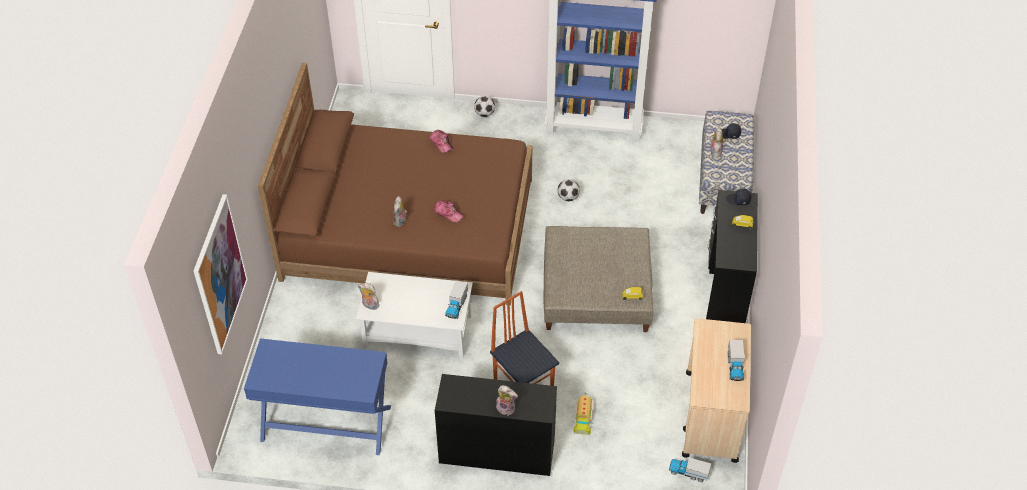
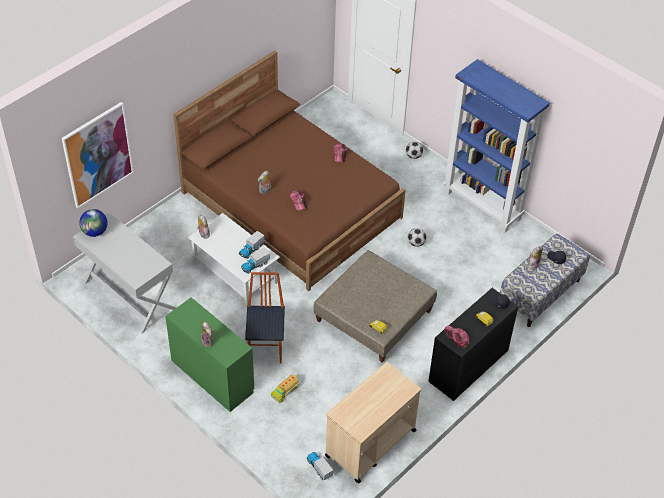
camera: 35 degrees right, 0 degrees up
blue console table [244,338,391,455] -> white console table [73,213,176,333]
black desk [435,374,557,476] -> green desk [165,297,254,412]
toy truck [728,339,745,381] -> toy truck moved to [239,231,265,259]
none -> globe [79,209,108,237]
none -> cap [444,325,469,349]

